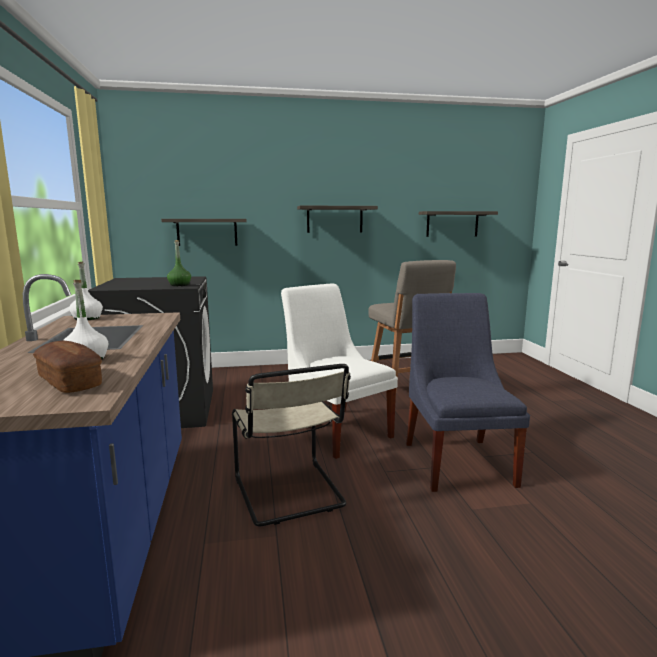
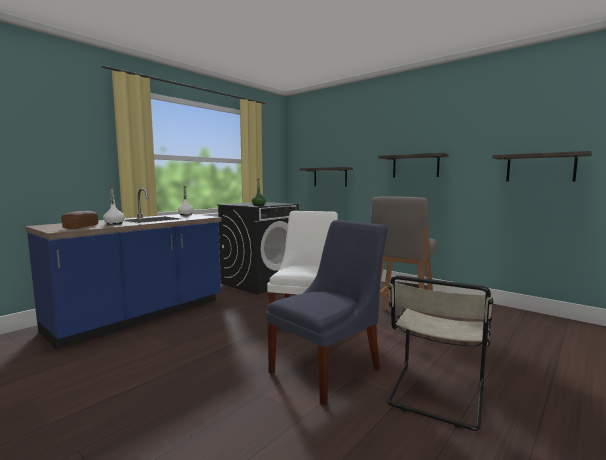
camera: 50 degrees right, 5 degrees down
beige chair [232,364,351,527] -> beige chair moved to [387,275,494,431]

